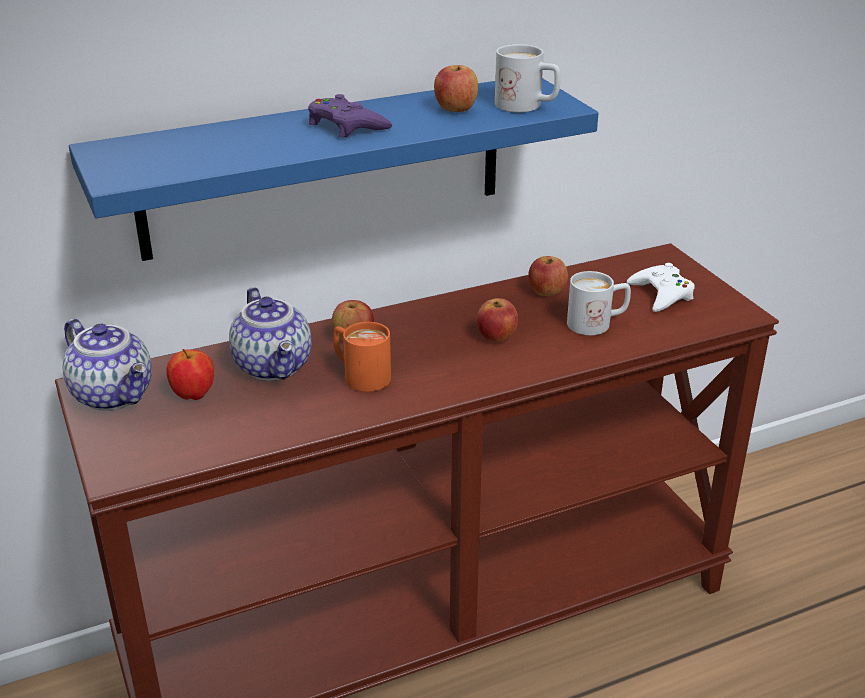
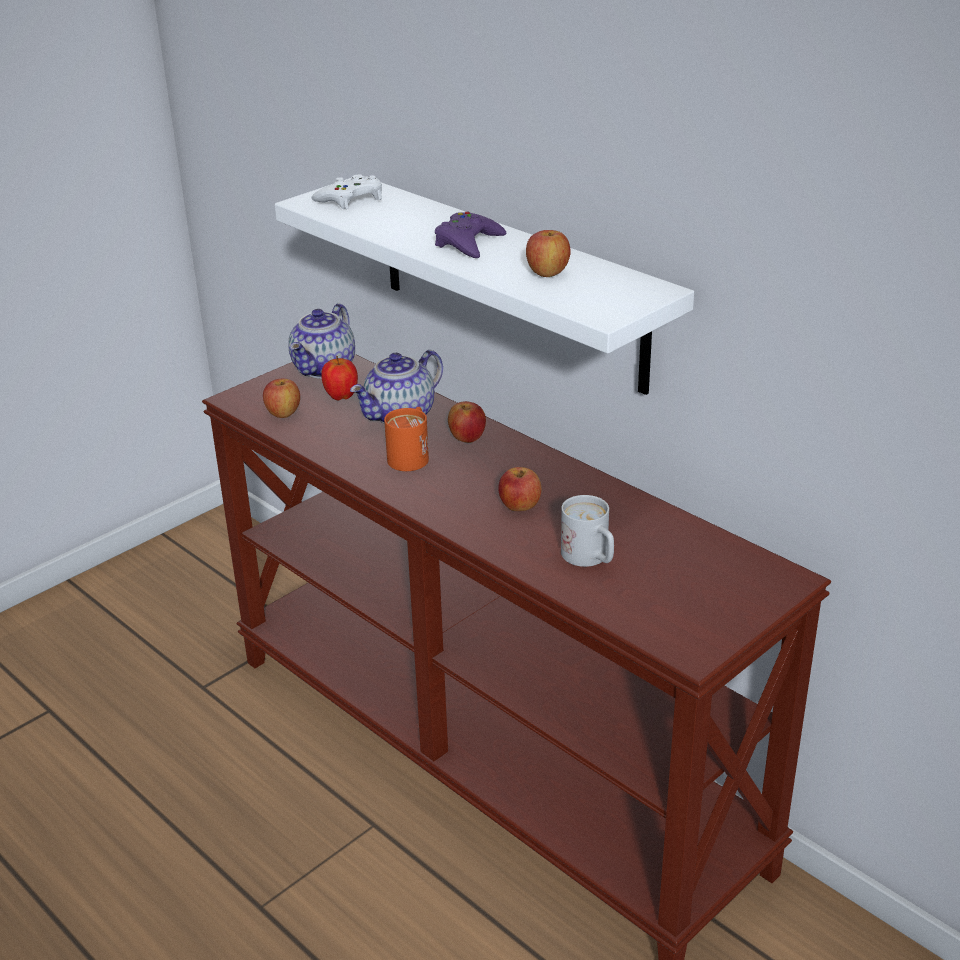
camera: 70 degrees right, 0 degrees up
blue shelf [69,78,599,261] -> white shelf [275,178,694,395]
white mug [495,44,561,112] -> none
apple [528,256,568,296] -> apple moved to [263,379,300,418]
white game controller [627,263,695,312] -> white game controller moved to [311,175,382,209]

